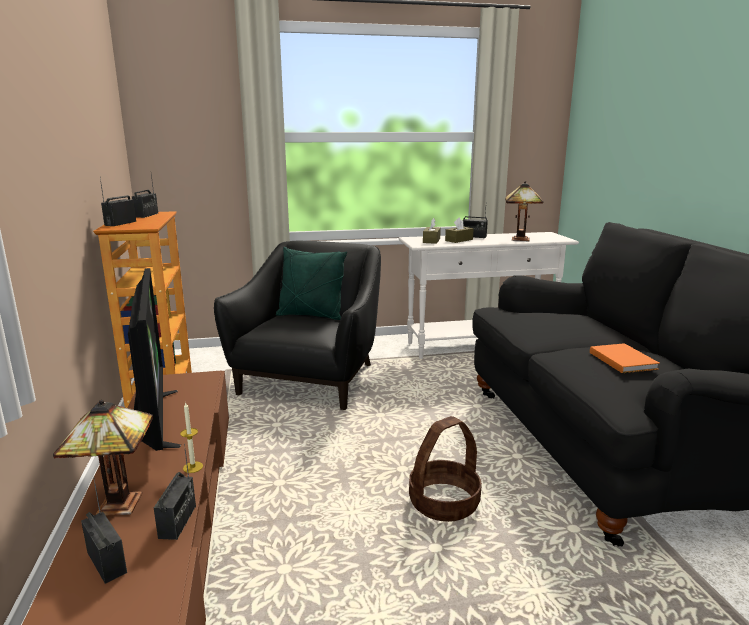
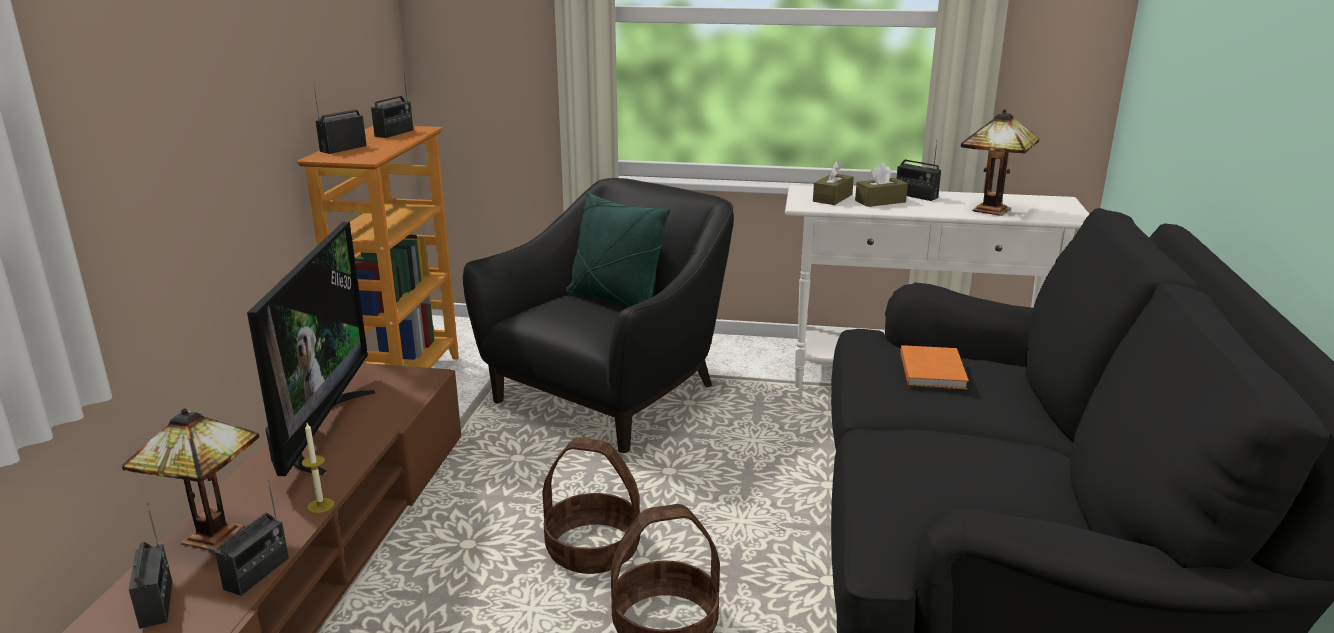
camera: 20 degrees right, 5 degrees up
orange book [590,343,660,373] -> orange book moved to [900,345,969,389]
none -> basket [542,438,640,574]

